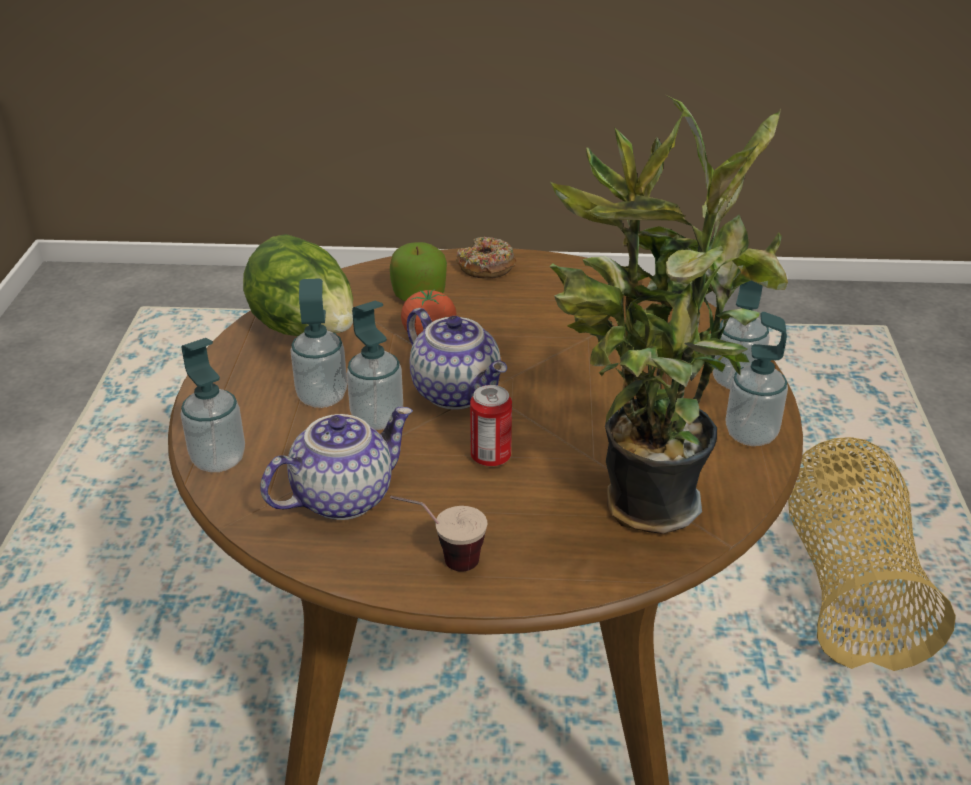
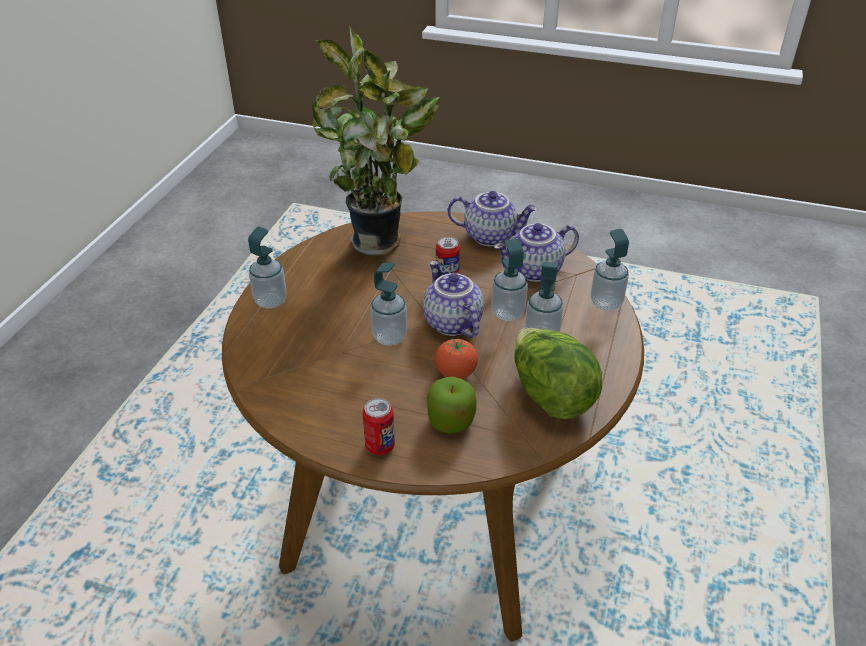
camera: 165 degrees left, 5 degrees up
cup [390,496,487,572] -> teapot [447,191,537,246]
donut [456,237,516,279] -> can [362,398,395,455]
soap dispenser [725,312,788,446] -> soap dispenser moved to [370,263,407,345]
basket [788,437,956,671] -> none

